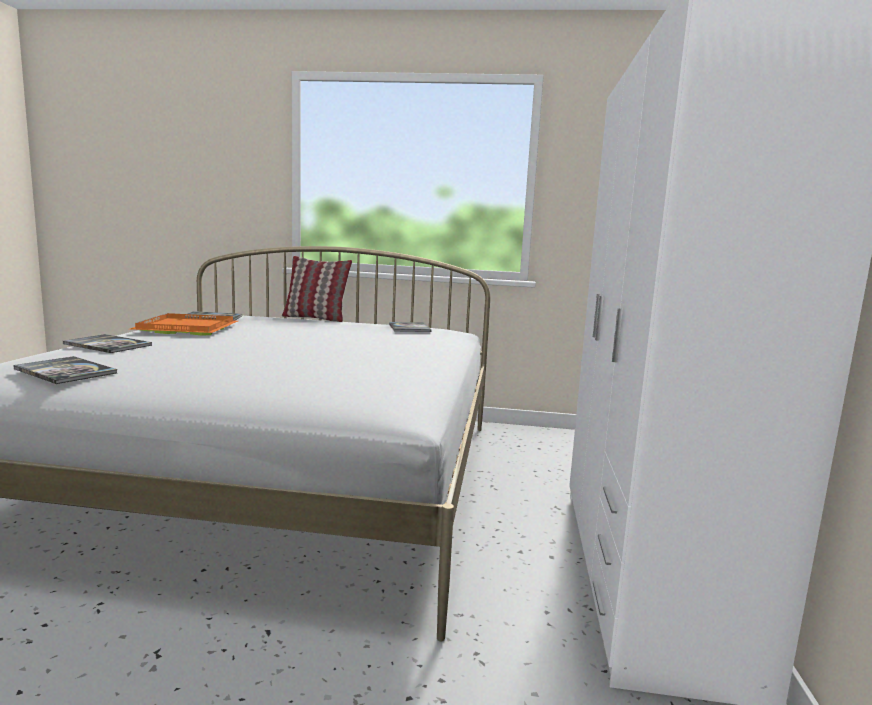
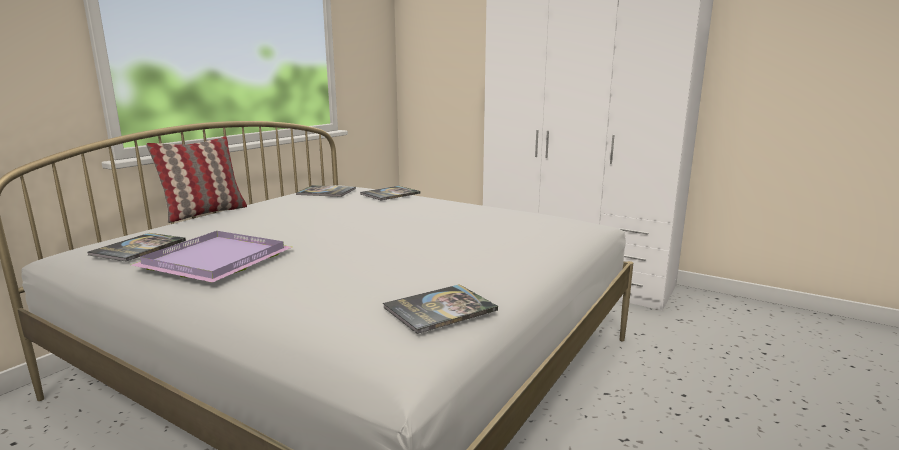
camera: 65 degrees left, 5 degrees up
book [63,334,152,353] -> book moved to [360,186,420,200]
orange tray [130,313,238,336] -> purple tray [132,231,292,283]

